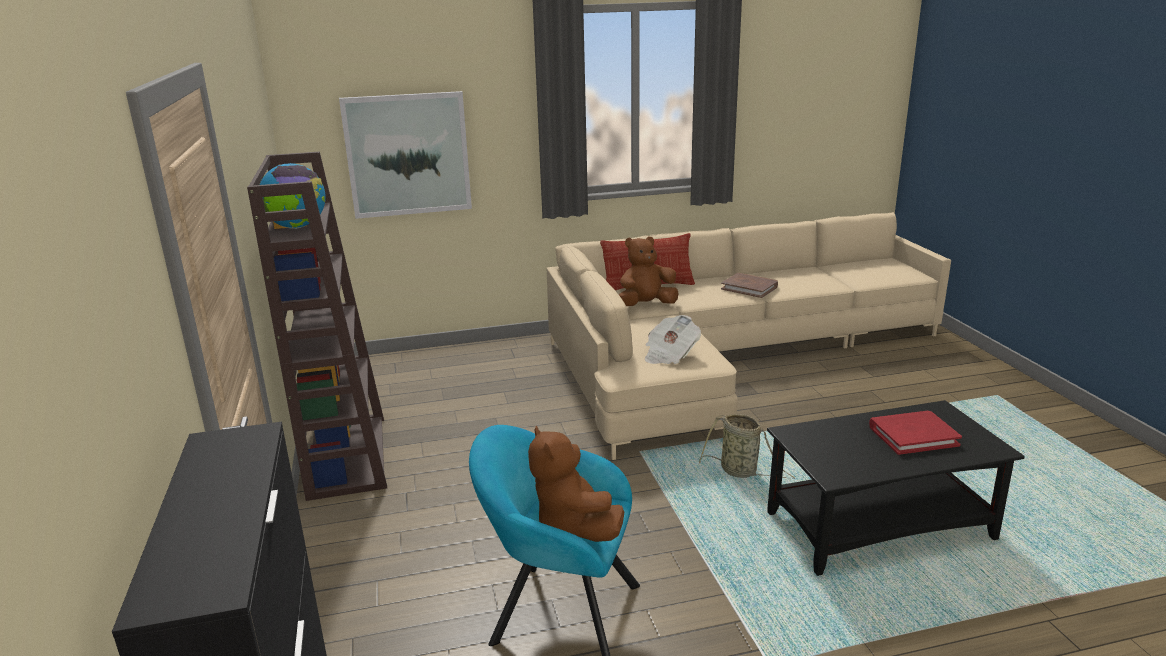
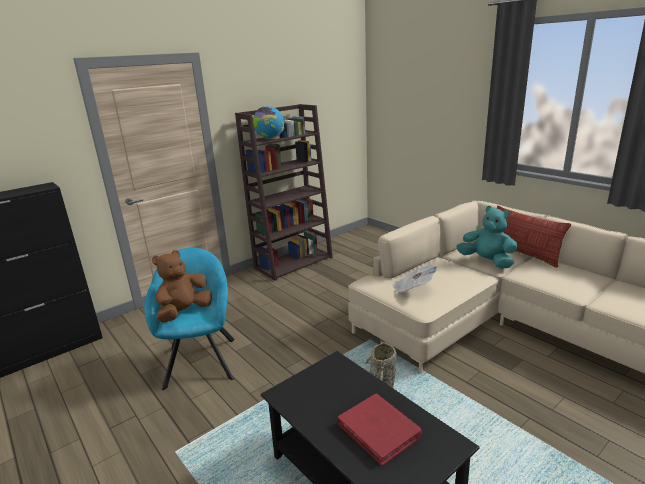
camera: 65 degrees right, 0 degrees up
picture [339,91,472,219] -> none
brown plush toy [619,236,679,306] -> turquoise plush toy [456,206,518,269]
brown book [721,273,778,298] -> none

